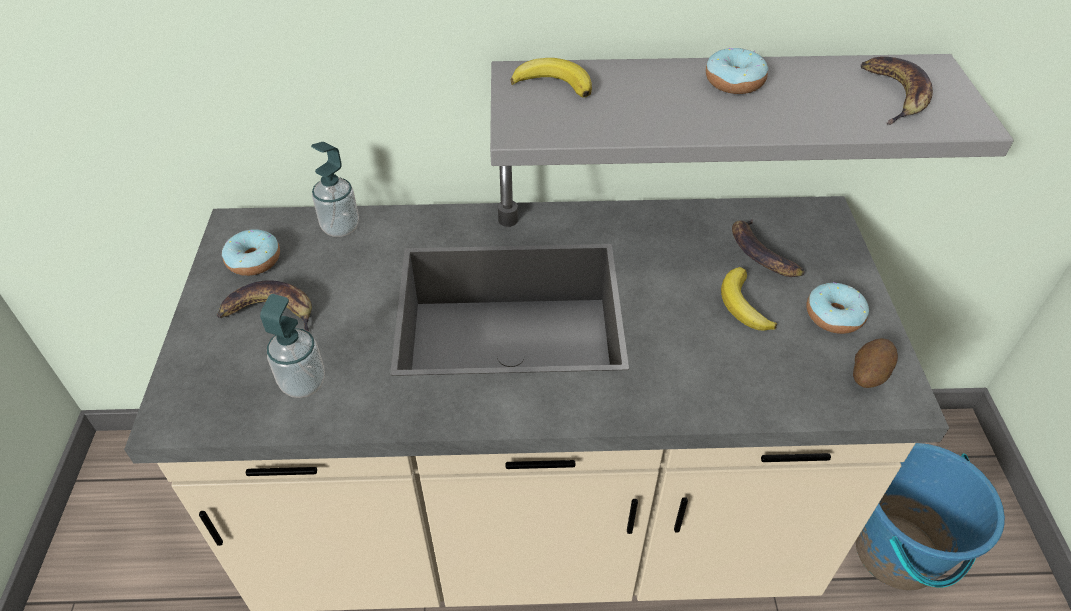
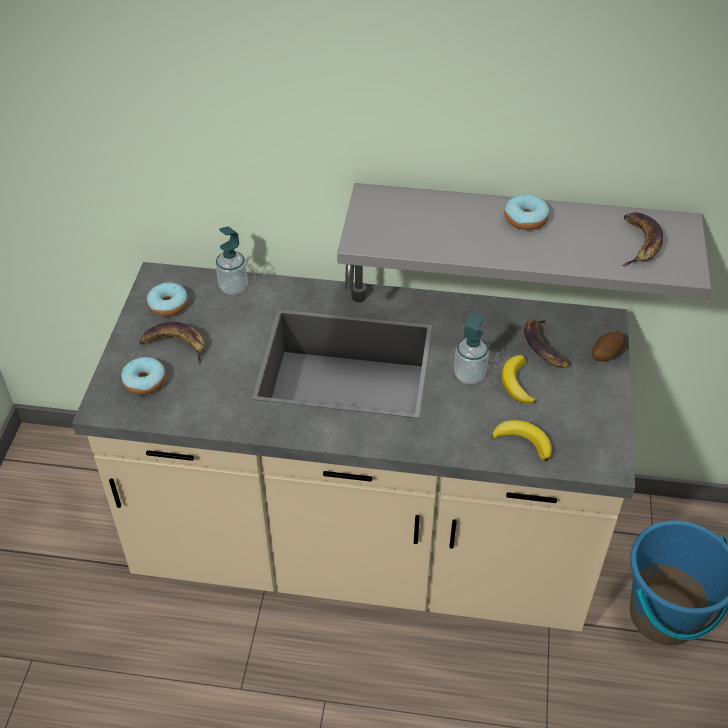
camera: 10 degrees right, 0 degrees up
soap dispenser [260,294,325,398] -> soap dispenser moved to [454,312,489,384]
banana [511,58,592,97] -> banana moved to [492,420,552,461]
donut [806,282,869,334] -> donut moved to [121,357,166,395]
potato [853,338,898,388] -> potato moved to [592,331,625,361]

